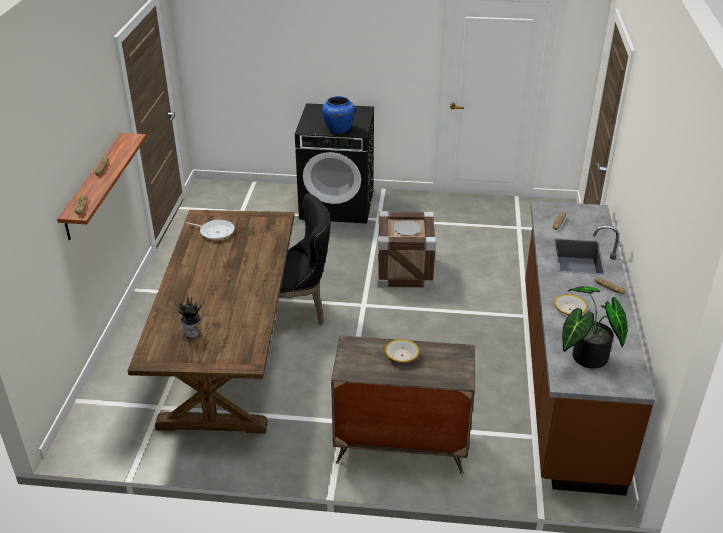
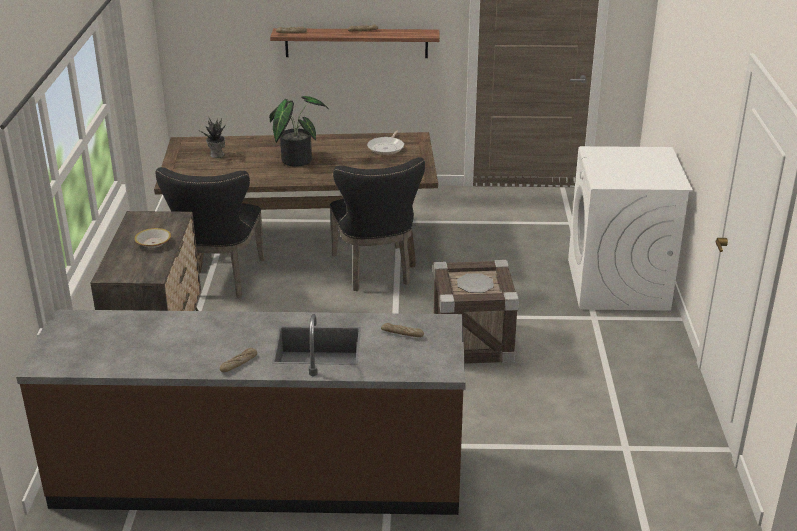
camera: 85 degrees right, 5 degrees down
black washing machine [295,103,374,223] -> white washing machine [568,146,693,311]
blue vase [322,96,355,134] -> none
bowl [554,294,588,315] -> none
potted plant [562,286,628,369] -> potted plant moved to [269,96,329,167]
none -> black chair [155,167,265,298]

